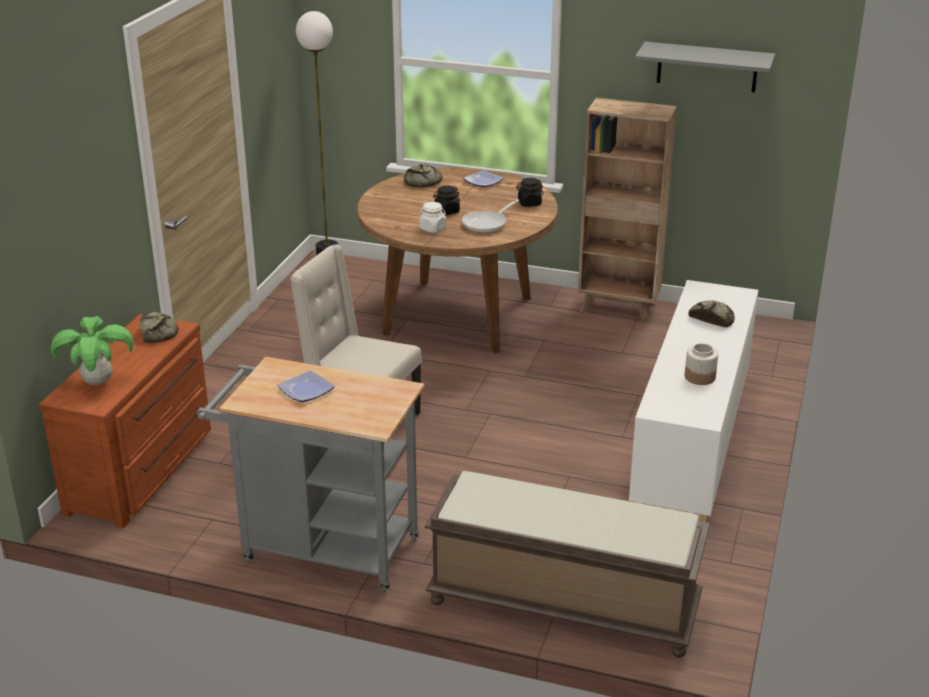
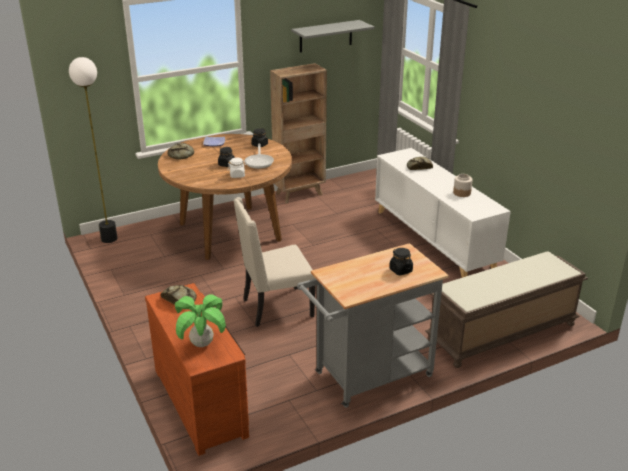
camera: 45 degrees left, 0 degrees up
plate [277,371,335,402] -> none
none -> black jar [389,248,413,275]

